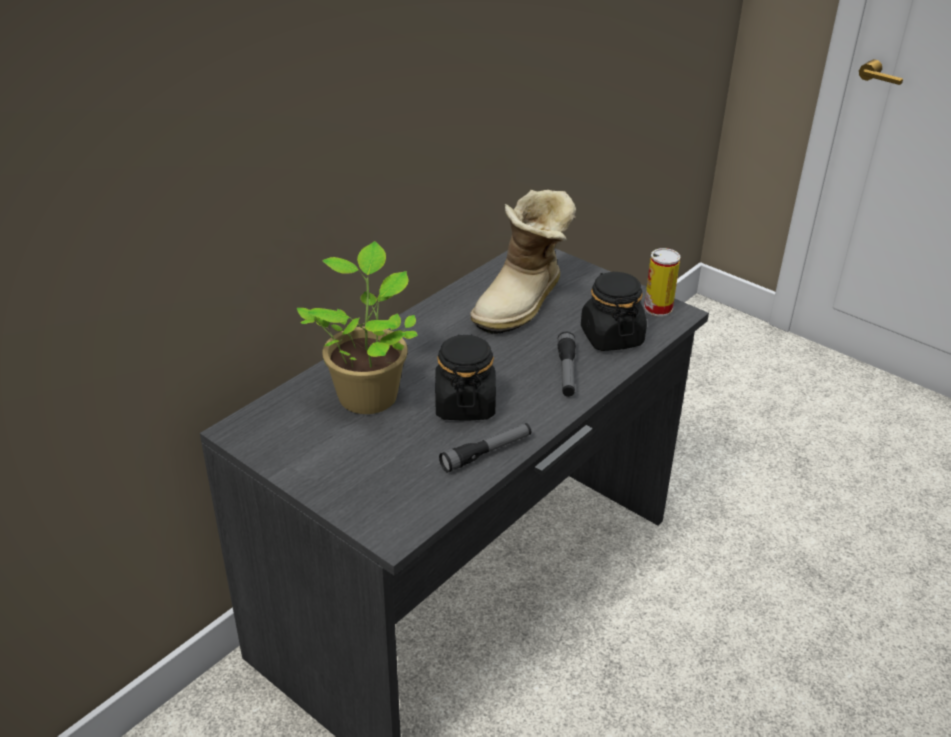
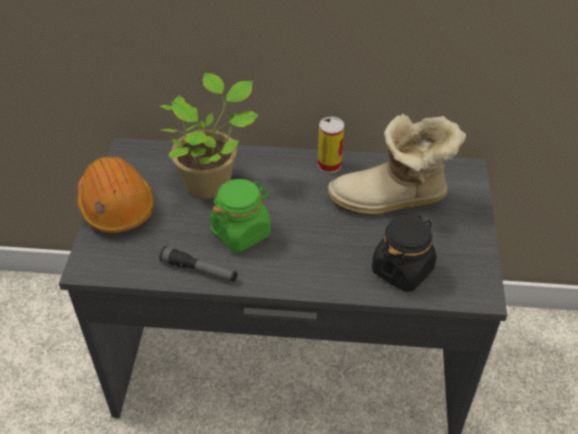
camera: 55 degrees right, 10 degrees up
black jar [435,334,496,421] -> green jar [210,179,271,252]
flashlight [557,332,576,397] -> none
can [644,248,681,317] -> can moved to [318,117,344,173]
none -> orange hard hat [77,156,154,233]

